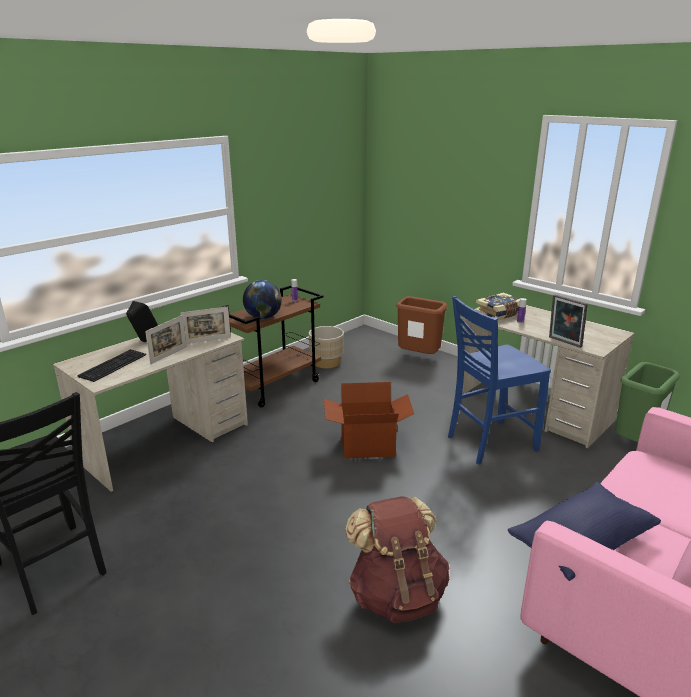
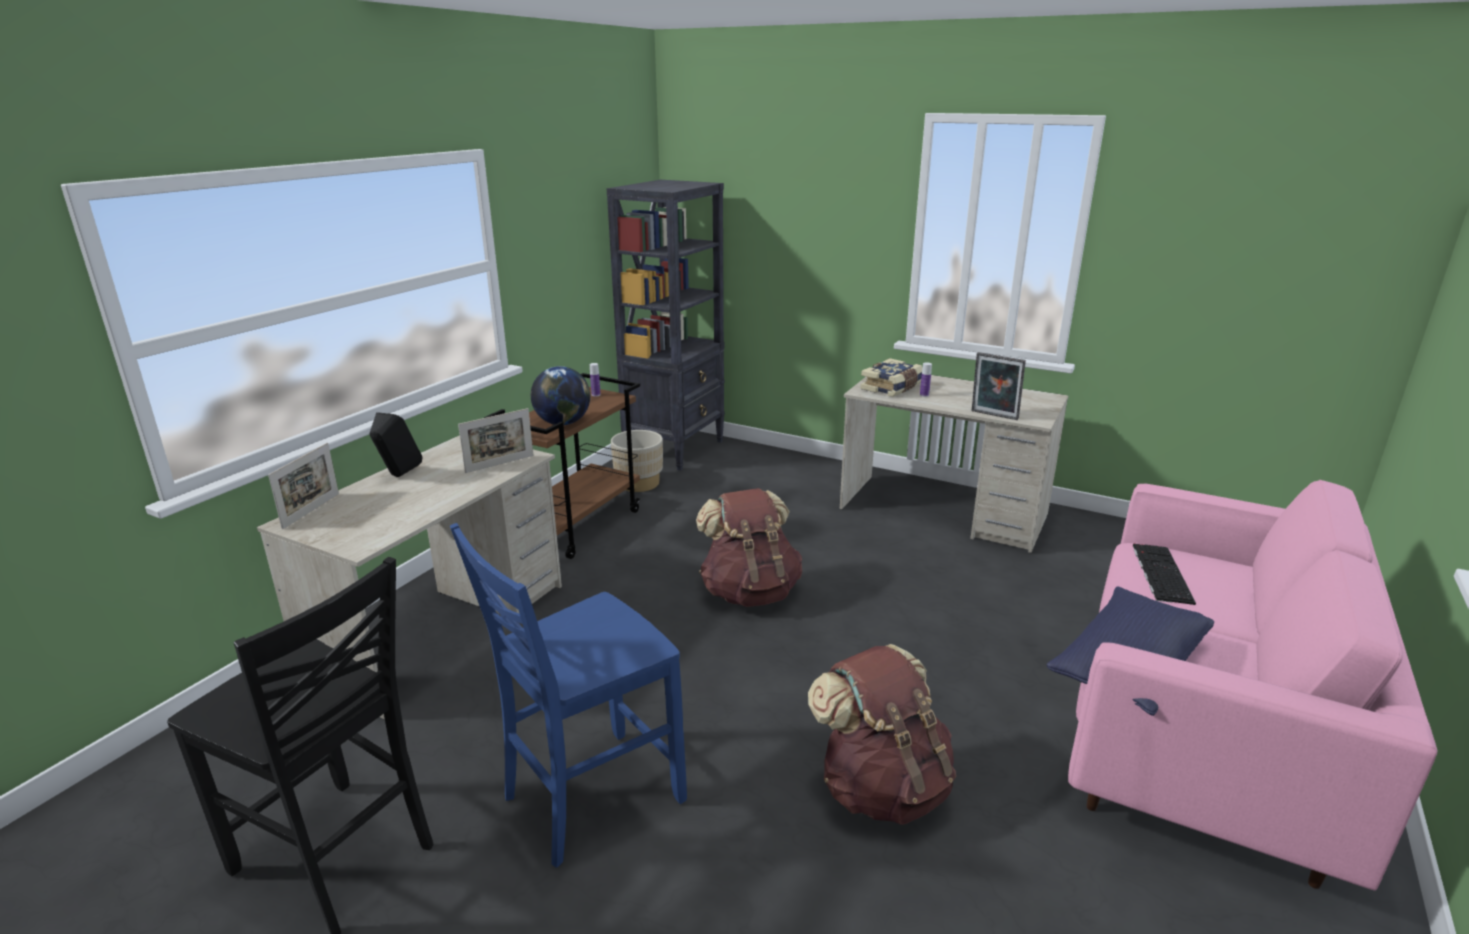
camera: 15 degrees left, 0 degrees up
keyboard [77,349,146,382] -> keyboard moved to [1133,543,1196,605]
picture frame [145,315,187,365] -> picture frame moved to [268,443,339,529]
cardboard box [324,382,414,459] -> brown backpack [696,488,802,607]
brown trash can [396,296,447,354] -> none
blue chair [448,296,551,465] -> blue chair moved to [450,523,687,868]
green trash can [615,362,680,442] -> none
none -> black bookcase [607,180,725,471]

